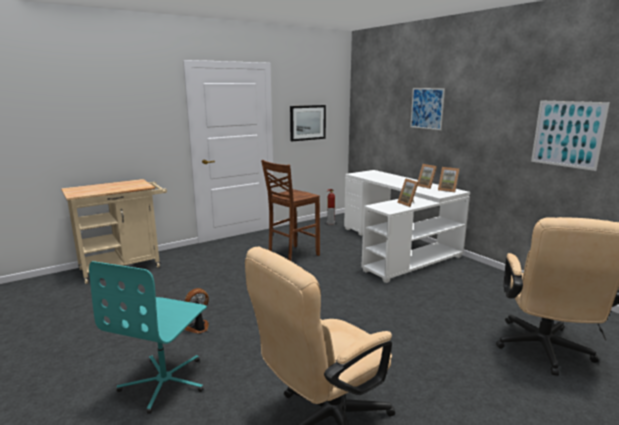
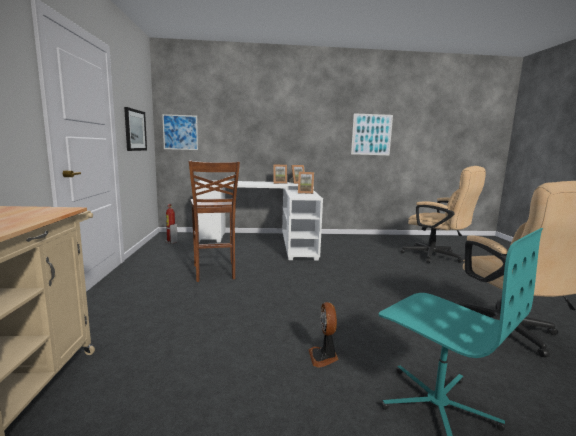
camera: 60 degrees left, 5 degrees down
picture [410,88,445,130] -> picture moved to [162,114,198,150]

